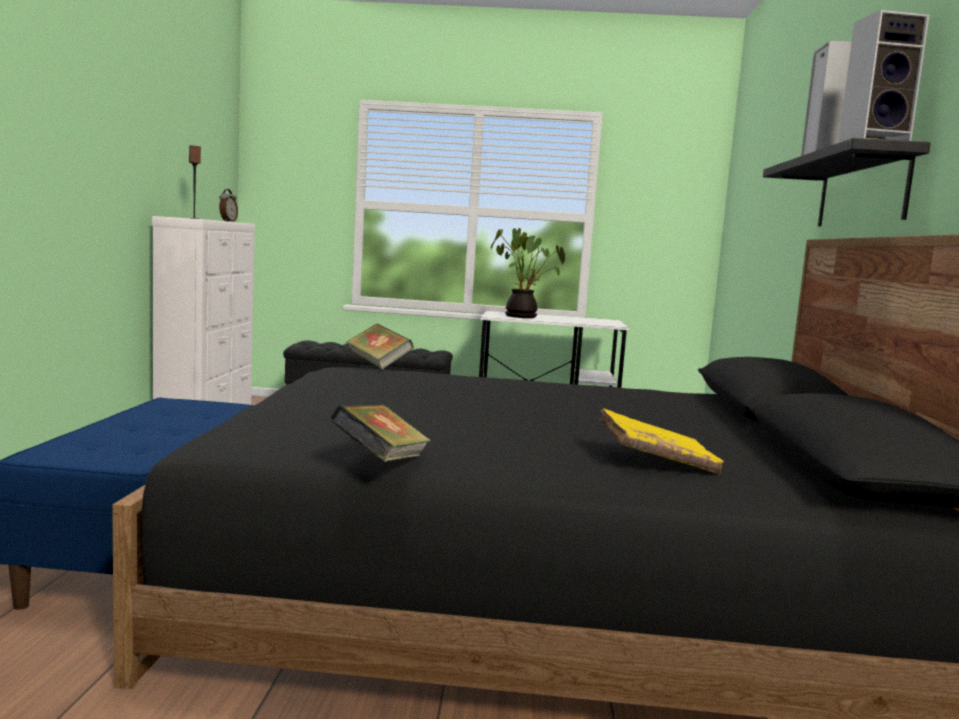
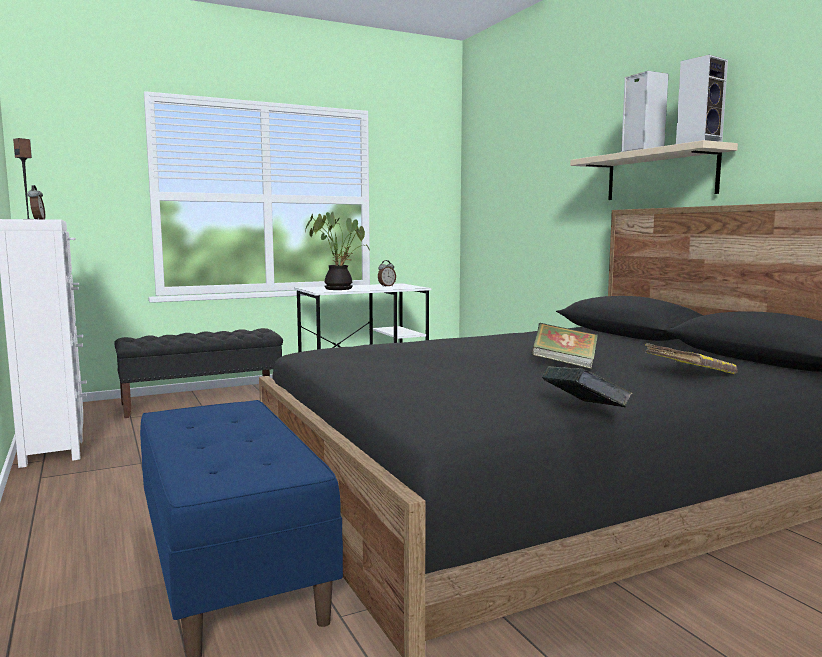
camera: 30 degrees left, 0 degrees up
book [346,324,414,370] -> book moved to [531,323,598,369]
black shelf [763,138,931,226] -> beige shelf [570,140,738,200]
none -> alarm clock [378,260,396,287]

